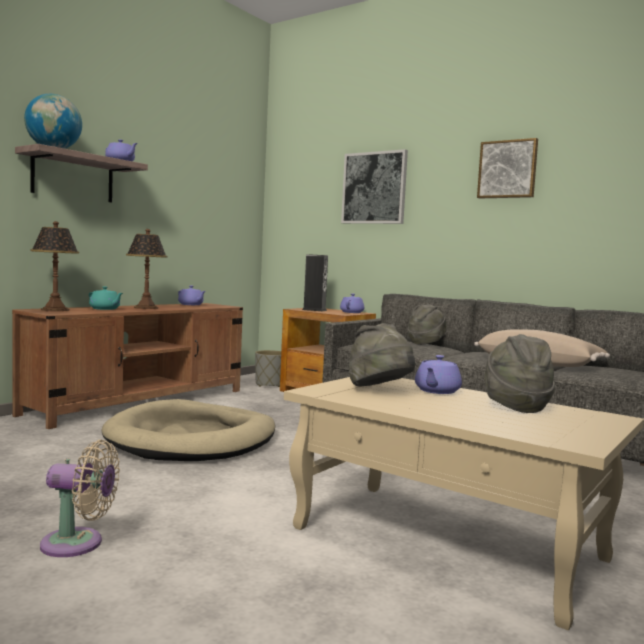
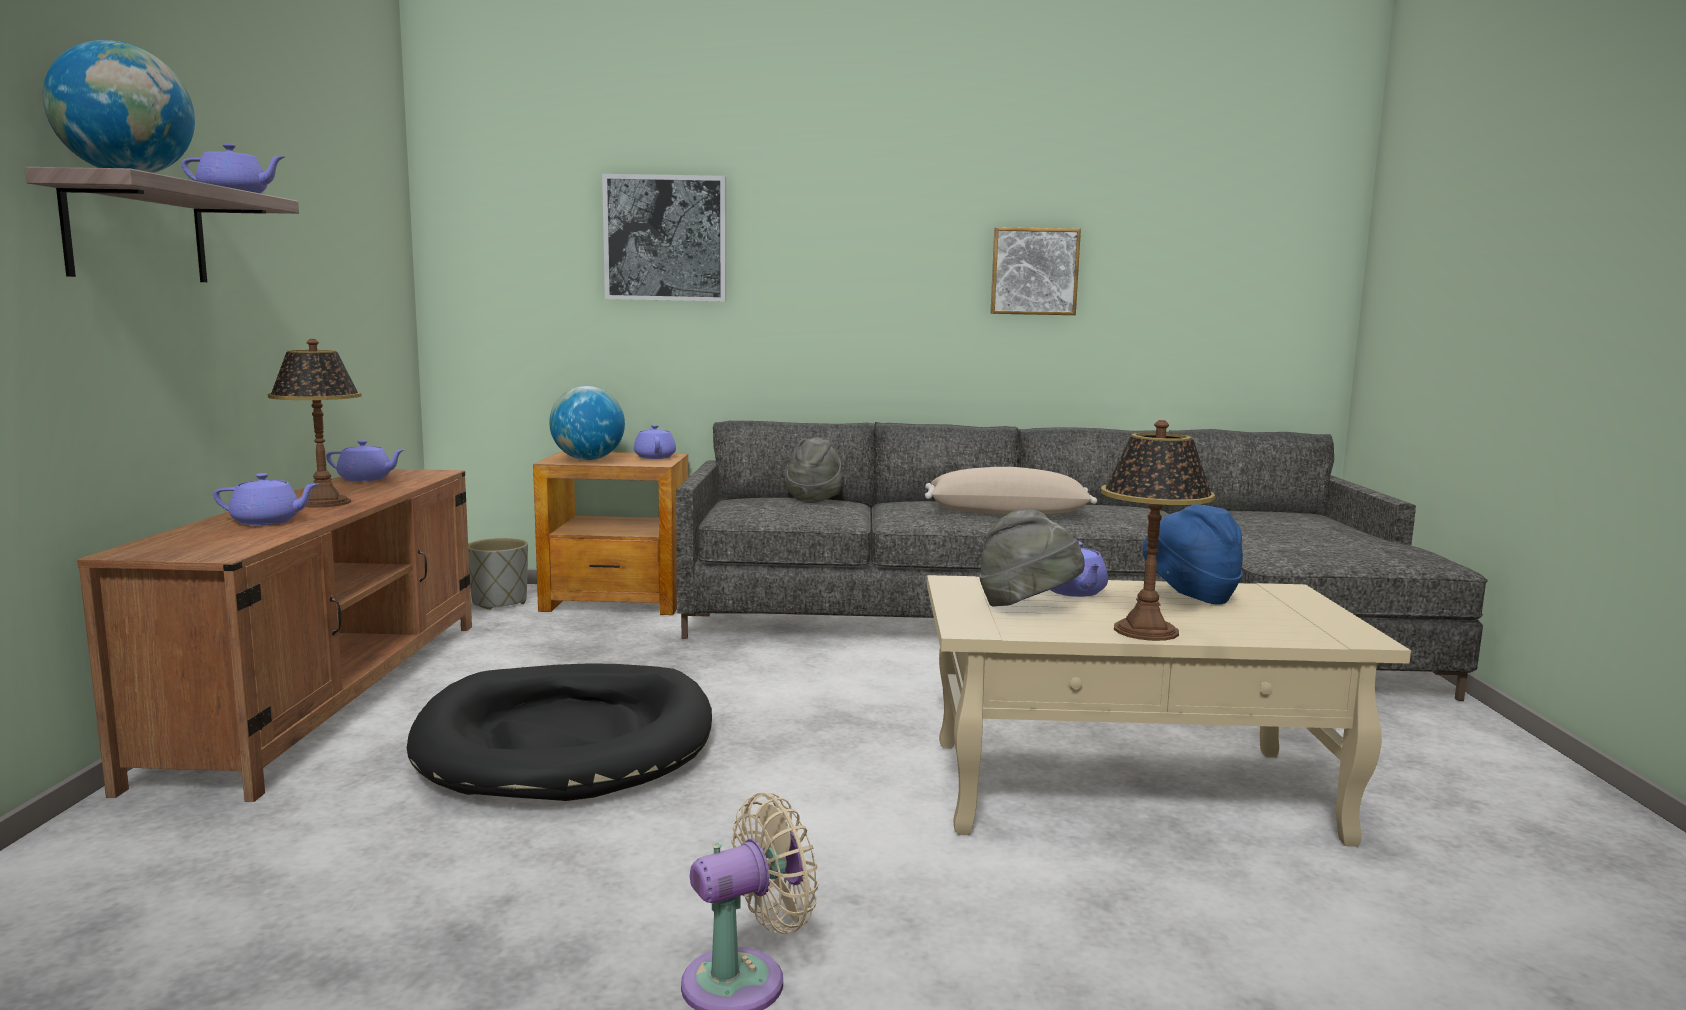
camera: 35 degrees left, 5 degrees up
table lamp [31,221,79,311] -> table lamp moved to [1101,420,1215,641]
turquoise teapot [89,286,123,310] -> purple teapot [213,473,318,525]
beige dog bed [102,399,275,461] -> black dog bed [407,664,712,801]
speaker [302,254,328,311] -> globe [549,386,625,460]
picture [477,138,538,199] -> picture moved to [990,227,1081,315]
grey hat [484,334,555,413] -> blue hat [1142,504,1243,605]

